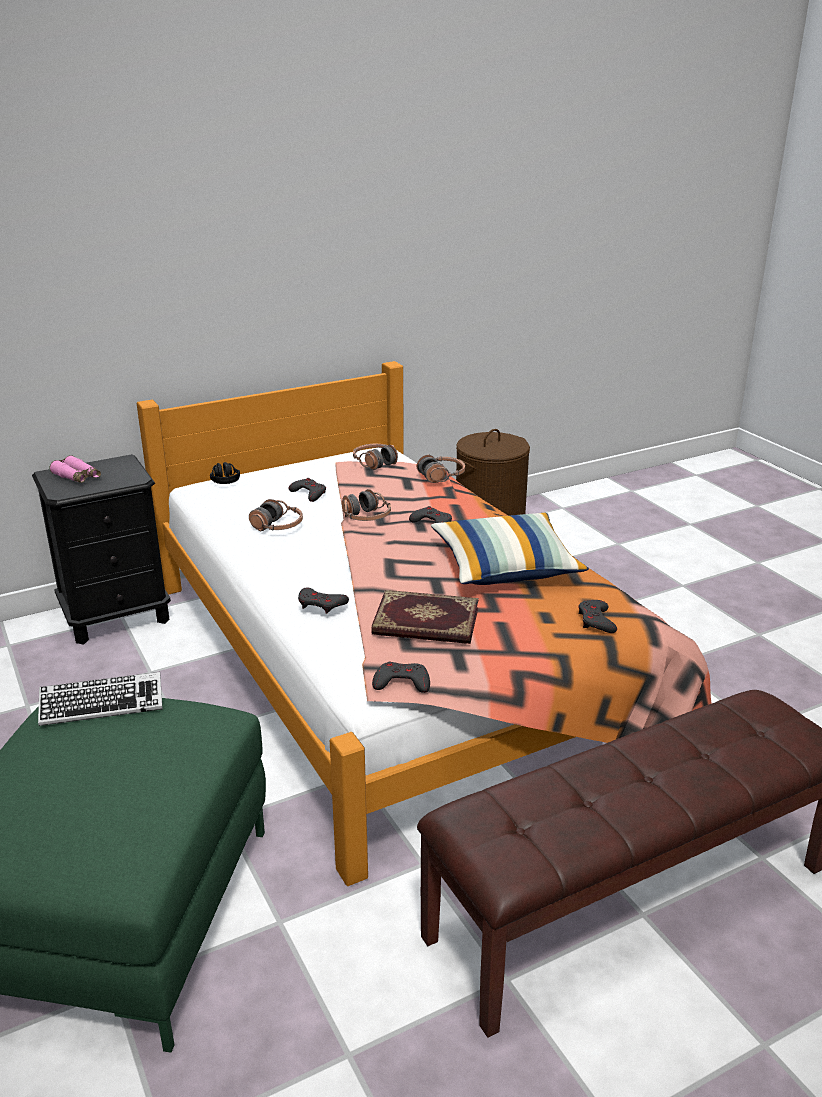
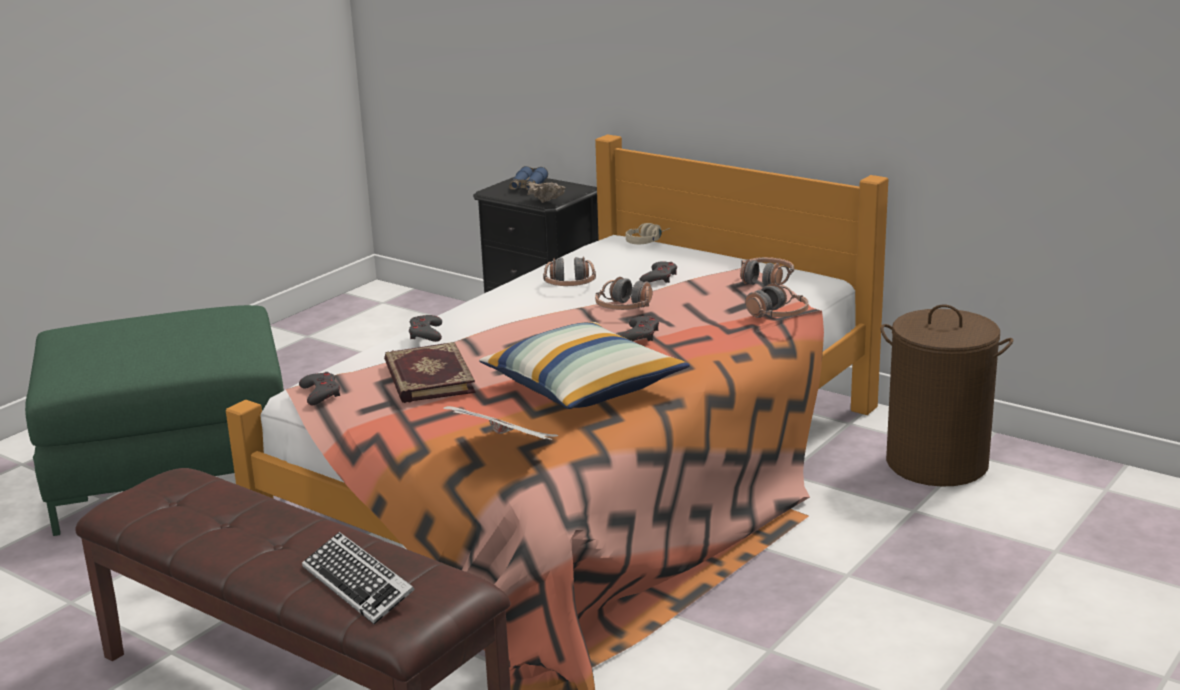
camera: 65 degrees right, 5 degrees down
keyboard [38,672,163,726] -> keyboard moved to [302,532,415,624]
pink binoculars [50,455,101,483] -> blue binoculars [509,166,548,190]
black headphones [210,462,240,484] -> beige headphones [626,223,670,244]
grey game controller [579,600,617,633] -> newspaper [443,406,559,440]
none -> beige bowl [526,183,565,203]

